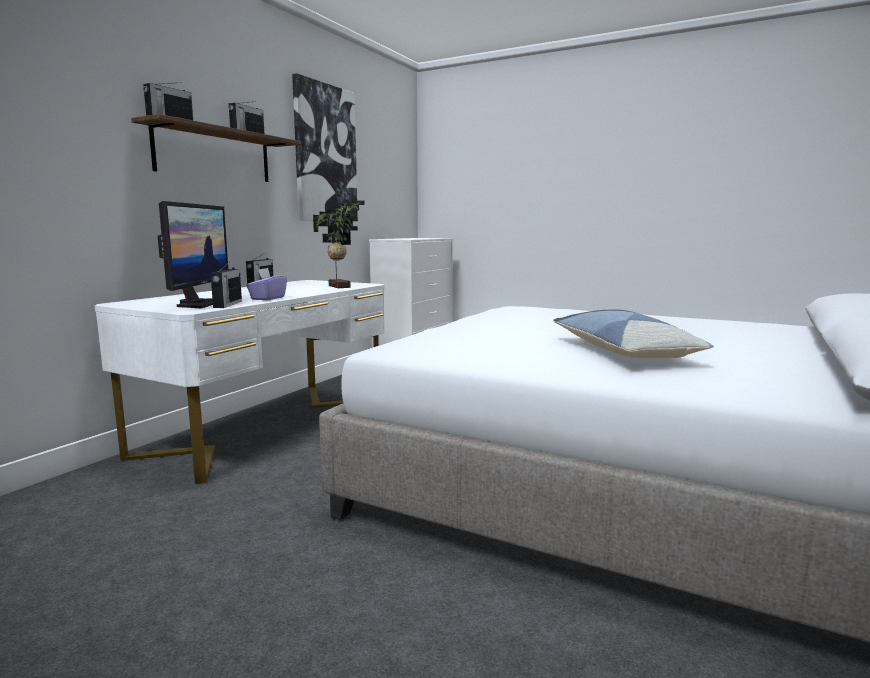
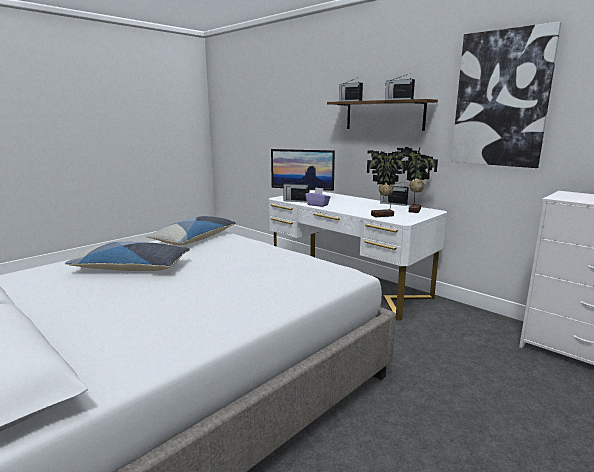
camera: 105 degrees right, 5 degrees up
none -> pillow [146,216,236,246]
none -> potted plant [397,147,438,213]

